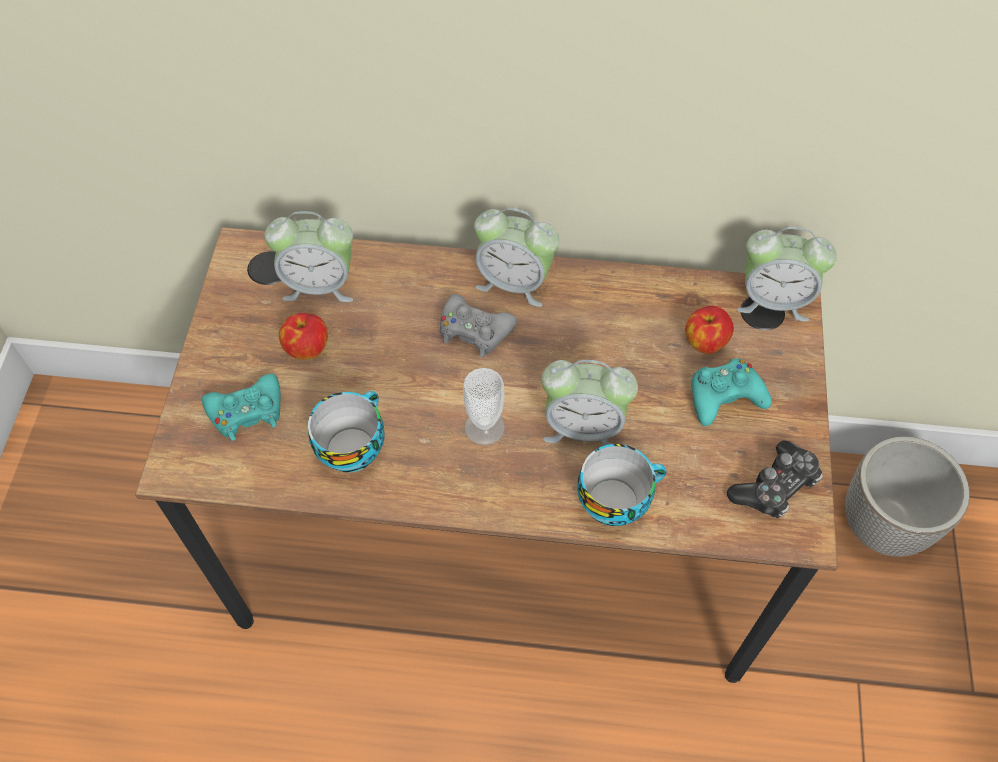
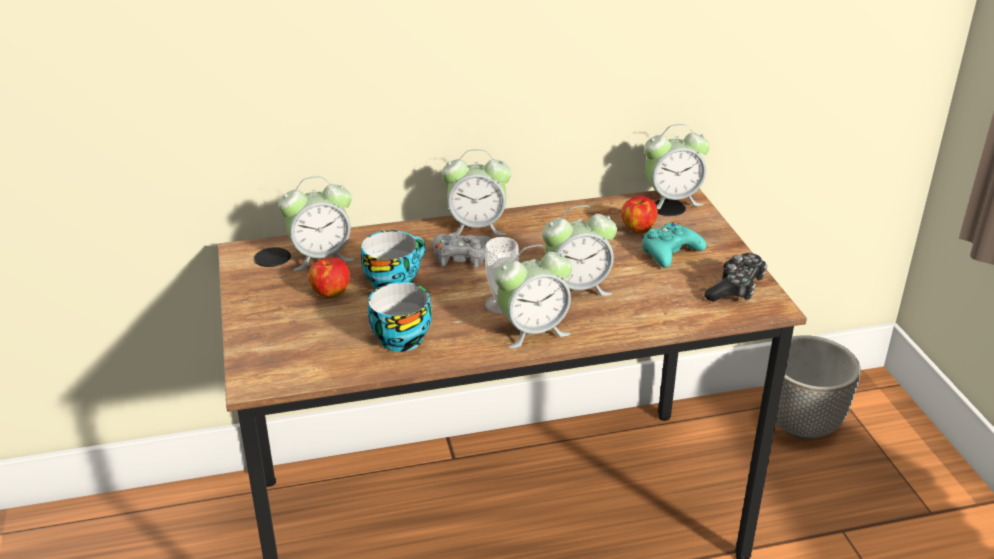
camera: 20 degrees left, 25 degrees down
turquoise game controller [202,374,280,441] -> none
cup [578,444,666,526] -> cup moved to [361,230,425,289]
none -> alarm clock [495,245,572,348]

